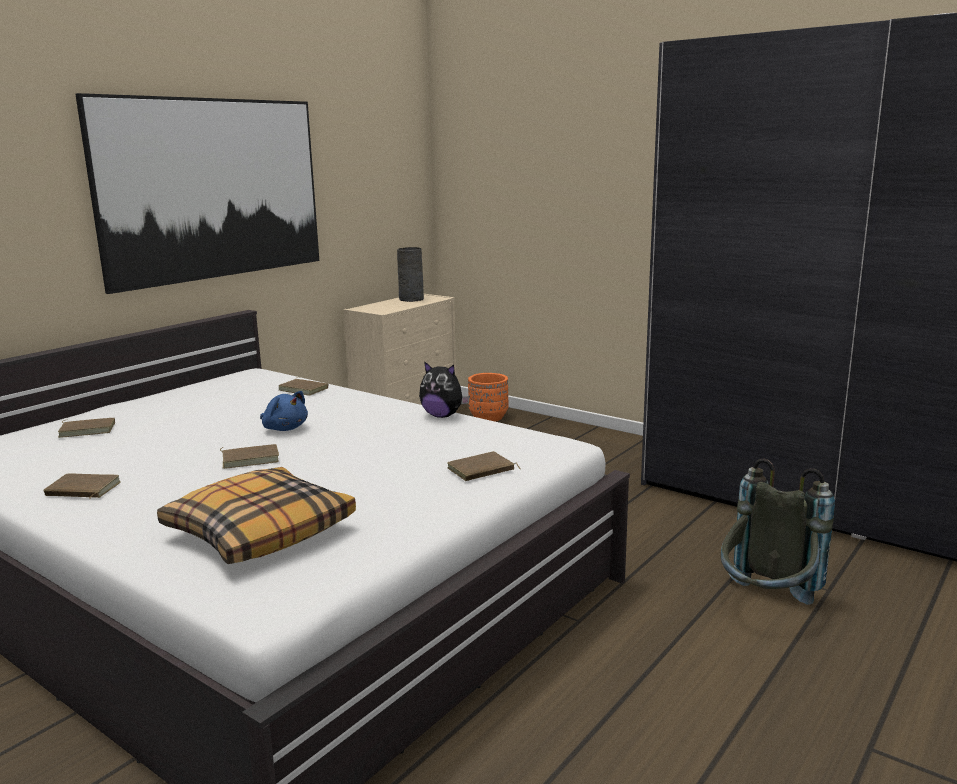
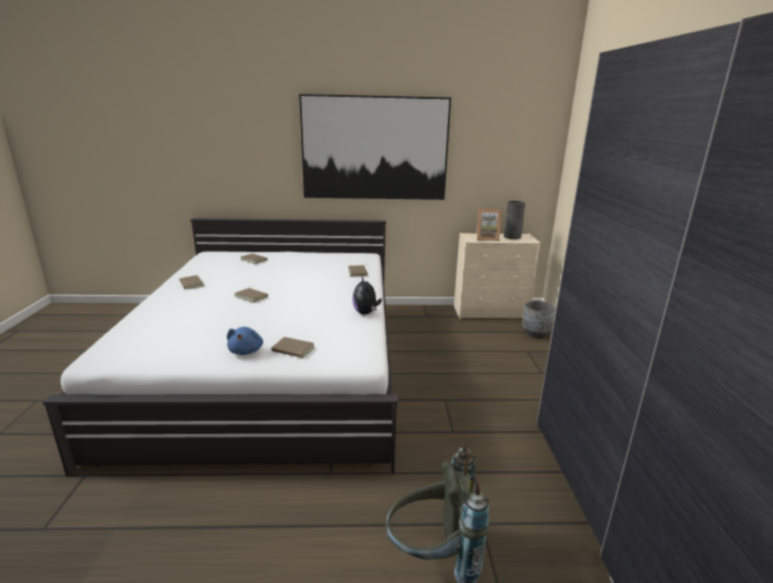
camera: 50 degrees right, 5 degrees up
pillow [157,467,356,564] -> none
blue plush toy [260,391,308,431] -> blue plush toy moved to [227,327,263,355]
orange planter [468,373,508,422] -> grey planter [522,300,556,338]
none -> picture frame [477,209,501,241]

